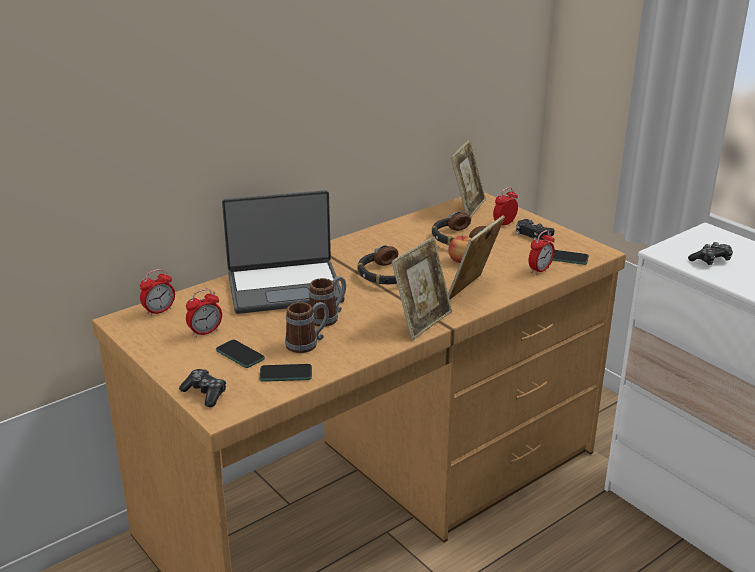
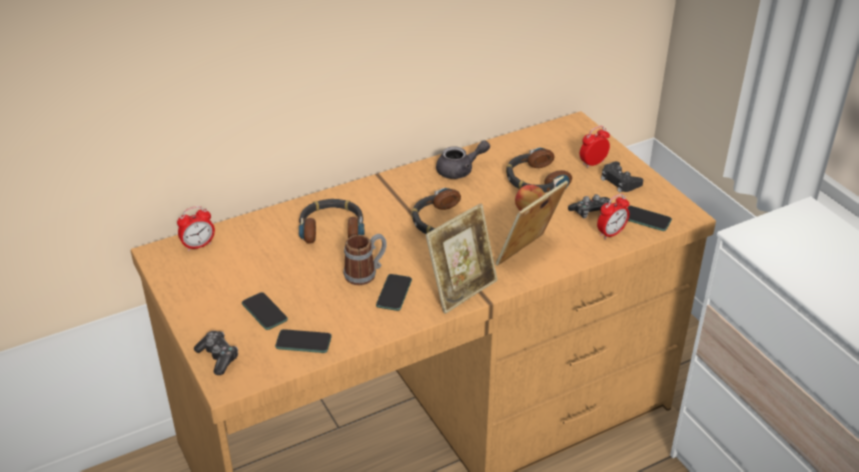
camera: 10 degrees right, 10 degrees up
alarm clock [186,289,222,337] -> none
laptop [222,190,345,314] -> headphones [299,199,364,244]
mug [285,302,329,353] -> none
picture frame [451,140,486,217] -> none
game controller [688,242,733,265] -> game controller moved to [568,194,611,218]
none -> phone [376,274,412,311]
none -> grey teapot [436,140,490,179]

